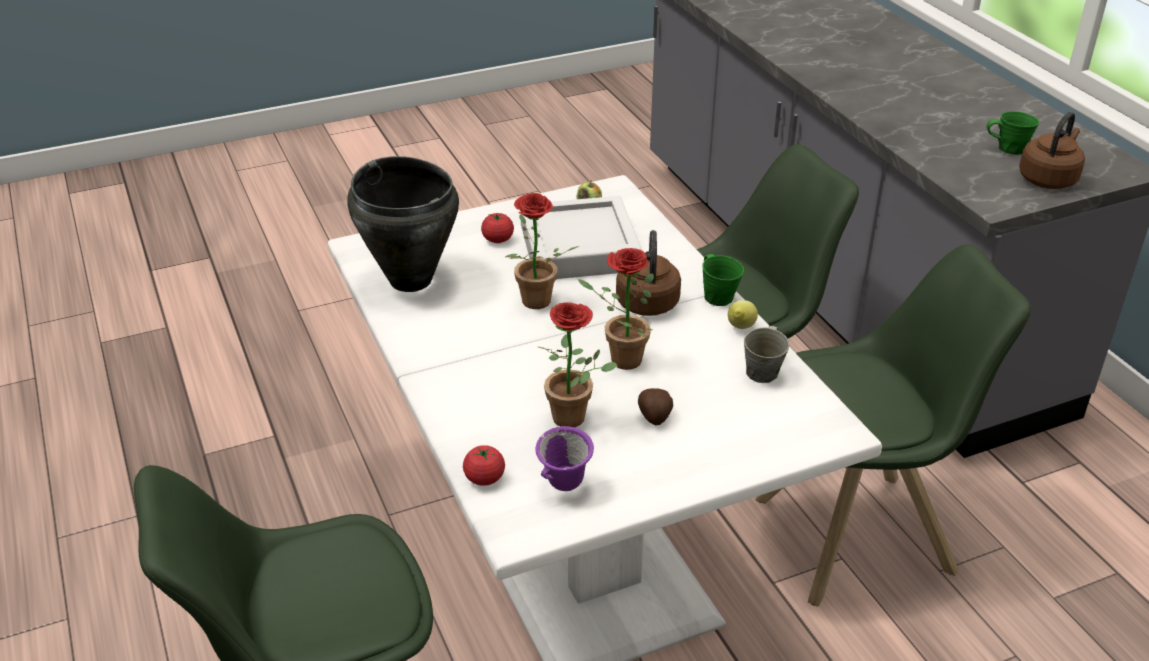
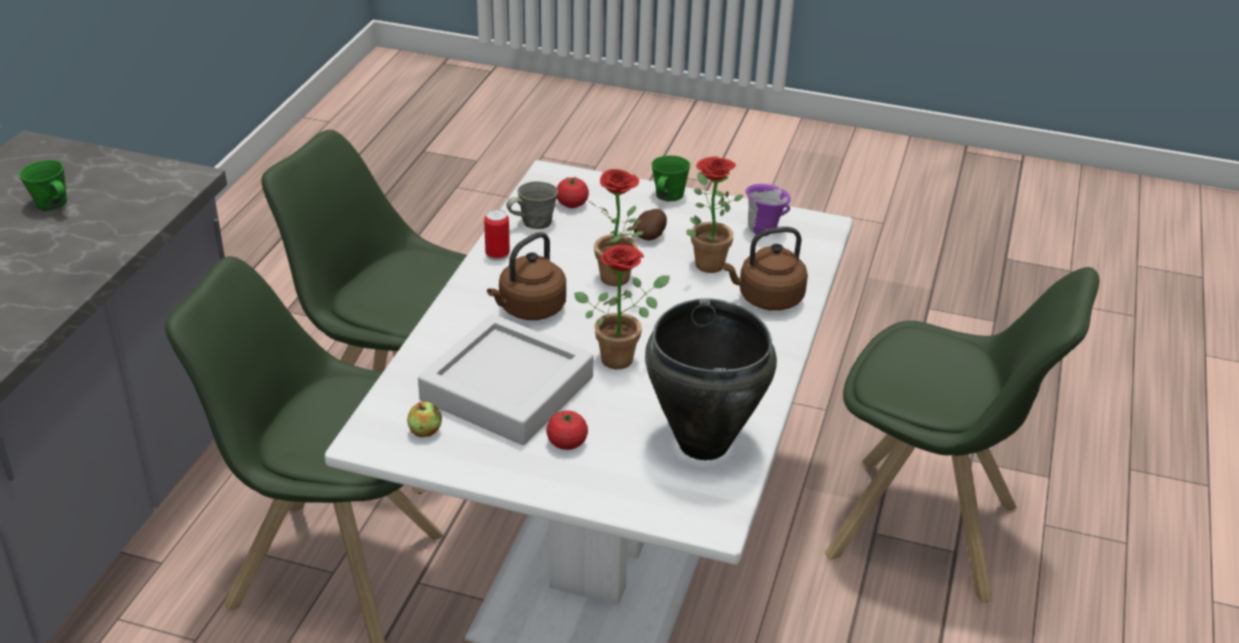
camera: 140 degrees left, 0 degrees up
tomato [463,445,505,486] -> tomato moved to [557,176,589,208]
green mug [702,254,744,306] -> green mug moved to [651,155,690,201]
lemon [728,300,758,329] -> can [484,209,510,261]
brown kettle [1019,112,1085,189] -> brown kettle moved to [722,227,808,311]

